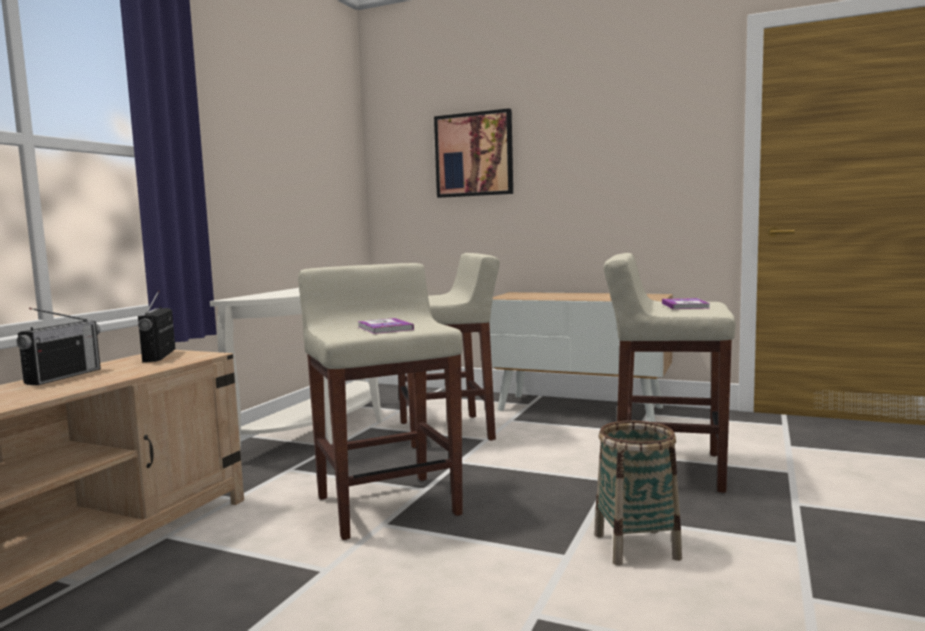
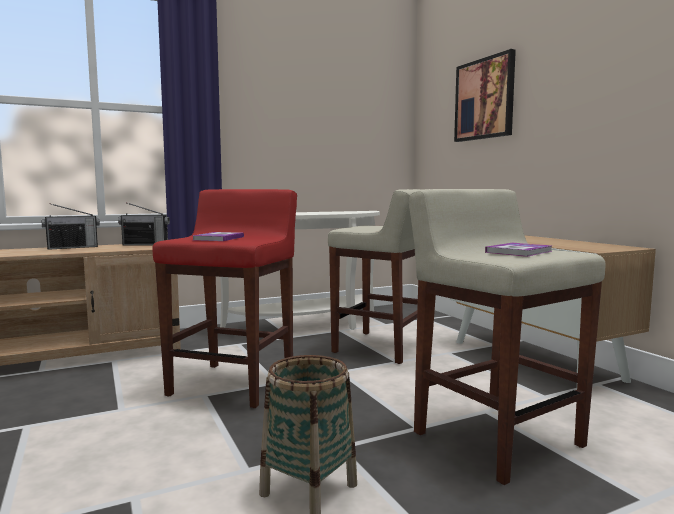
camera: 40 degrees right, 0 degrees up
radio [138,291,175,362] -> radio turned 120 degrees counterclockwise [118,202,170,245]
beige stool [298,263,463,540] -> red stool [153,189,297,408]

